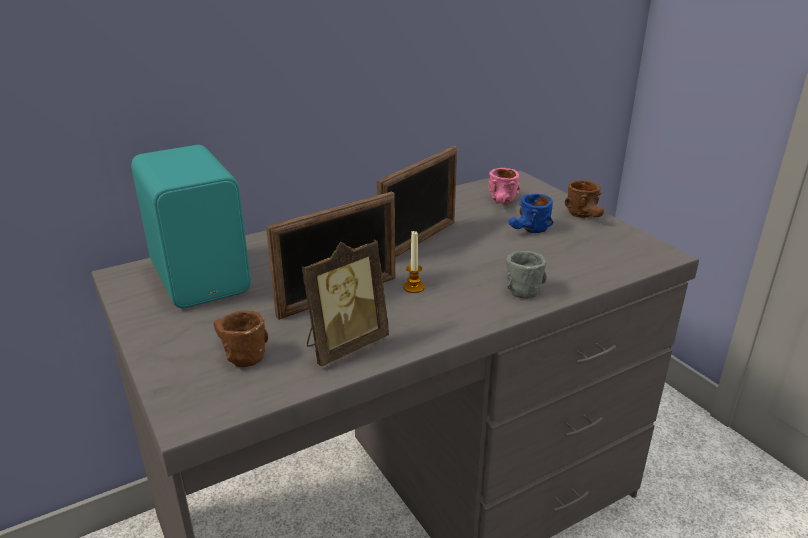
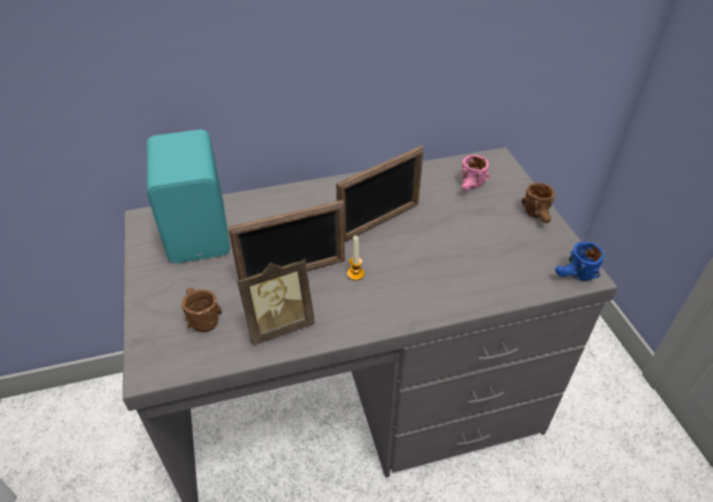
camera: 15 degrees right, 15 degrees up
grey mug [506,251,547,299] -> none
blue mug [508,194,554,233] -> blue mug moved to [555,242,605,281]

